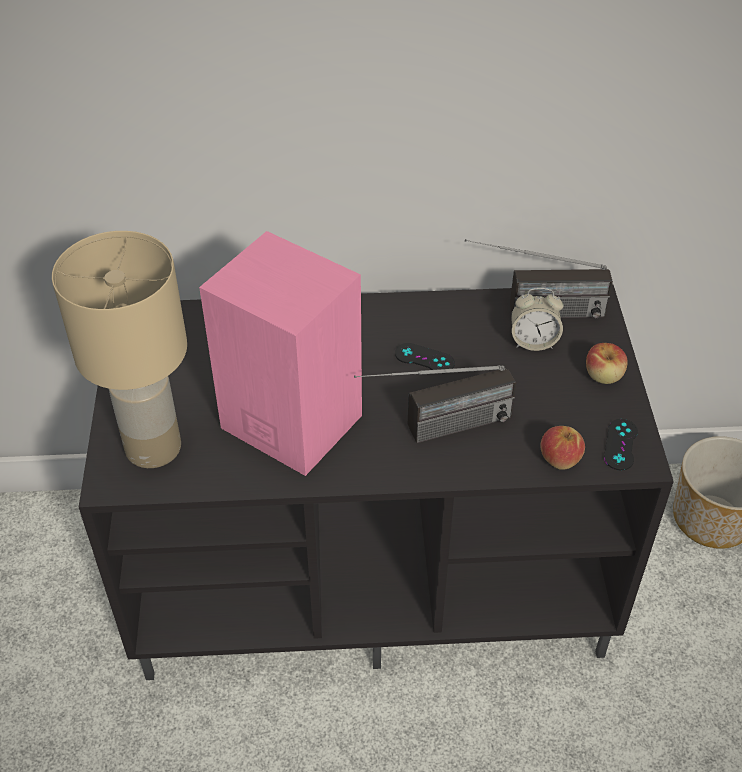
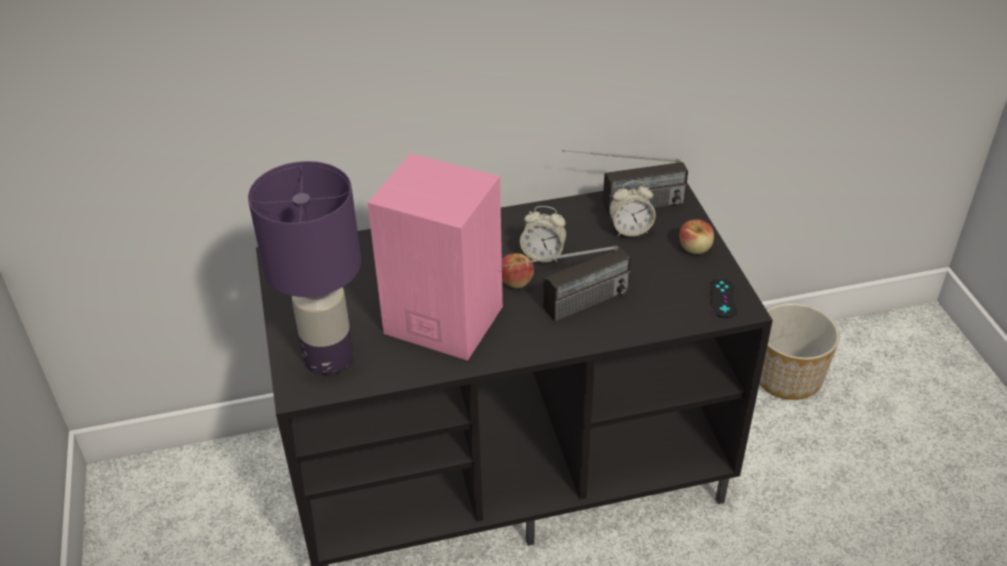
camera: 10 degrees left, 5 degrees down
beige table lamp [52,231,187,468] -> purple table lamp [248,161,361,375]
black game controller [395,343,455,370] -> alarm clock [520,206,566,262]
apple [541,426,585,470] -> apple moved to [502,253,534,289]

